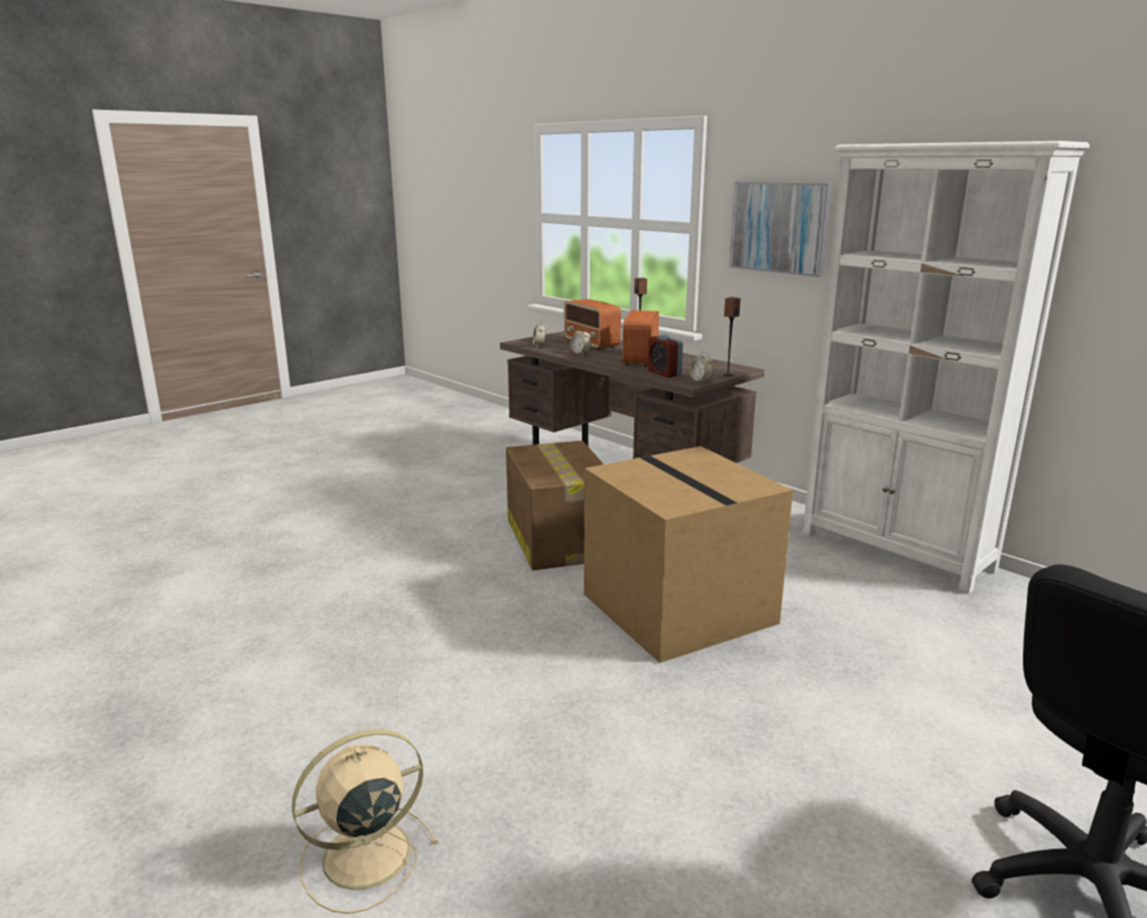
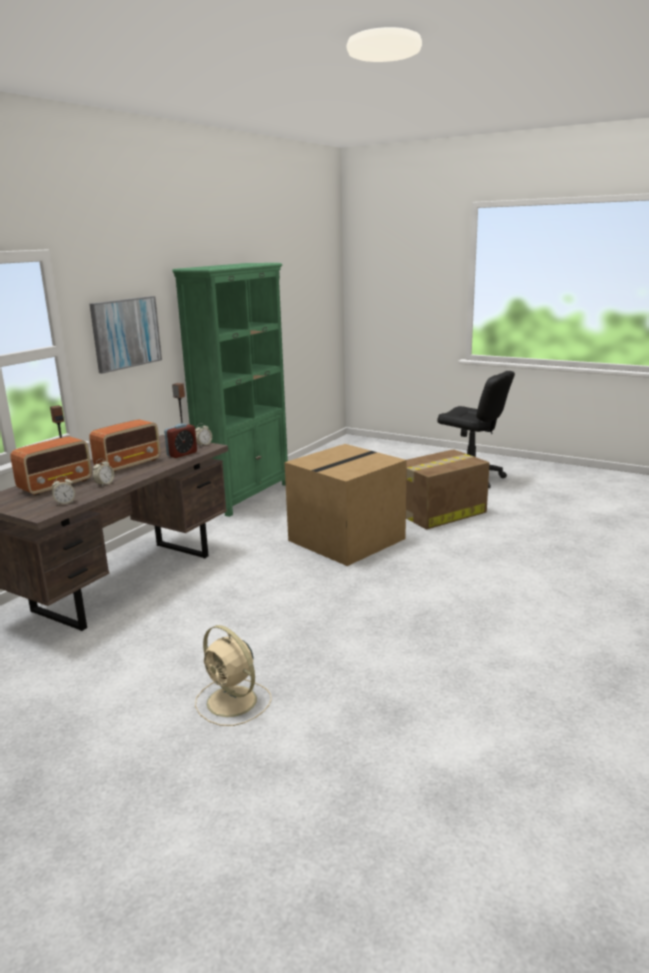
camera: 105 degrees left, 0 degrees up
beige fan [292,729,438,914] -> beige fan moved to [195,625,272,726]
cardboard box [506,441,604,570] -> cardboard box moved to [406,449,489,529]
radio [621,310,659,366] -> radio turned 45 degrees counterclockwise [90,419,160,472]
white bookcase [802,141,1090,594] -> green bookcase [172,263,288,517]

